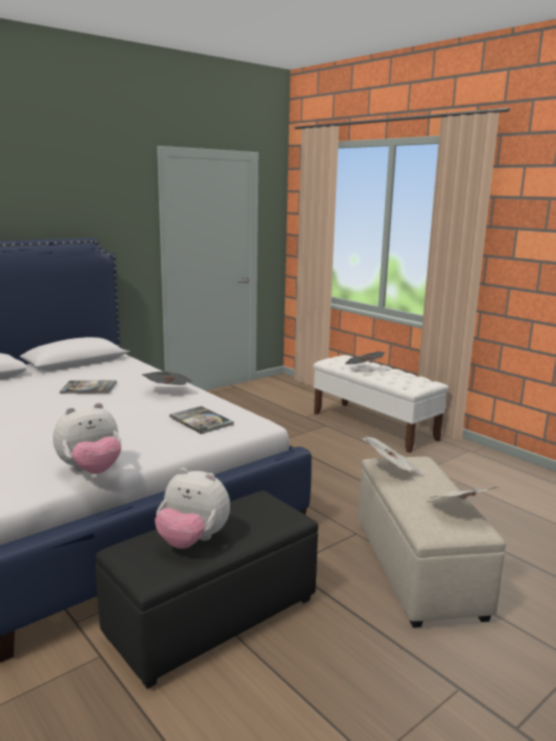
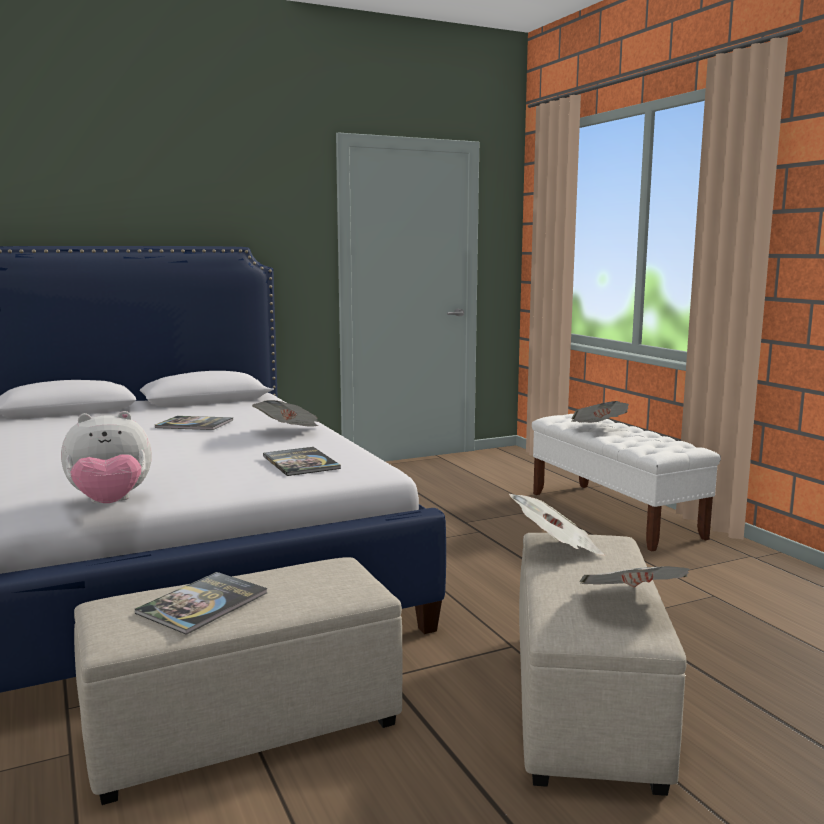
camera: 15 degrees right, 5 degrees down
black ottoman [95,491,318,689] -> beige ottoman [74,557,403,805]
plush toy [155,468,230,549] -> book [135,572,267,635]

